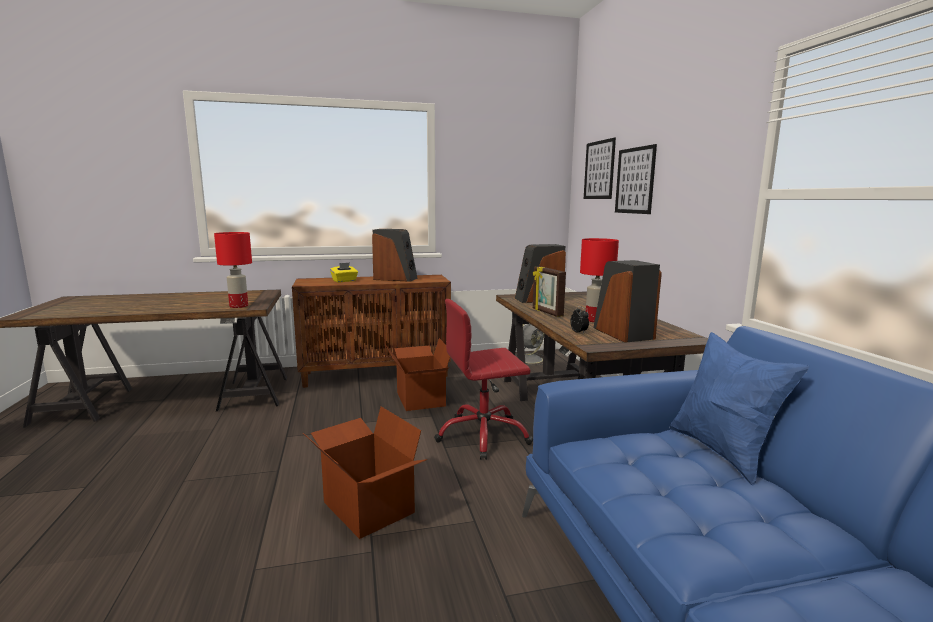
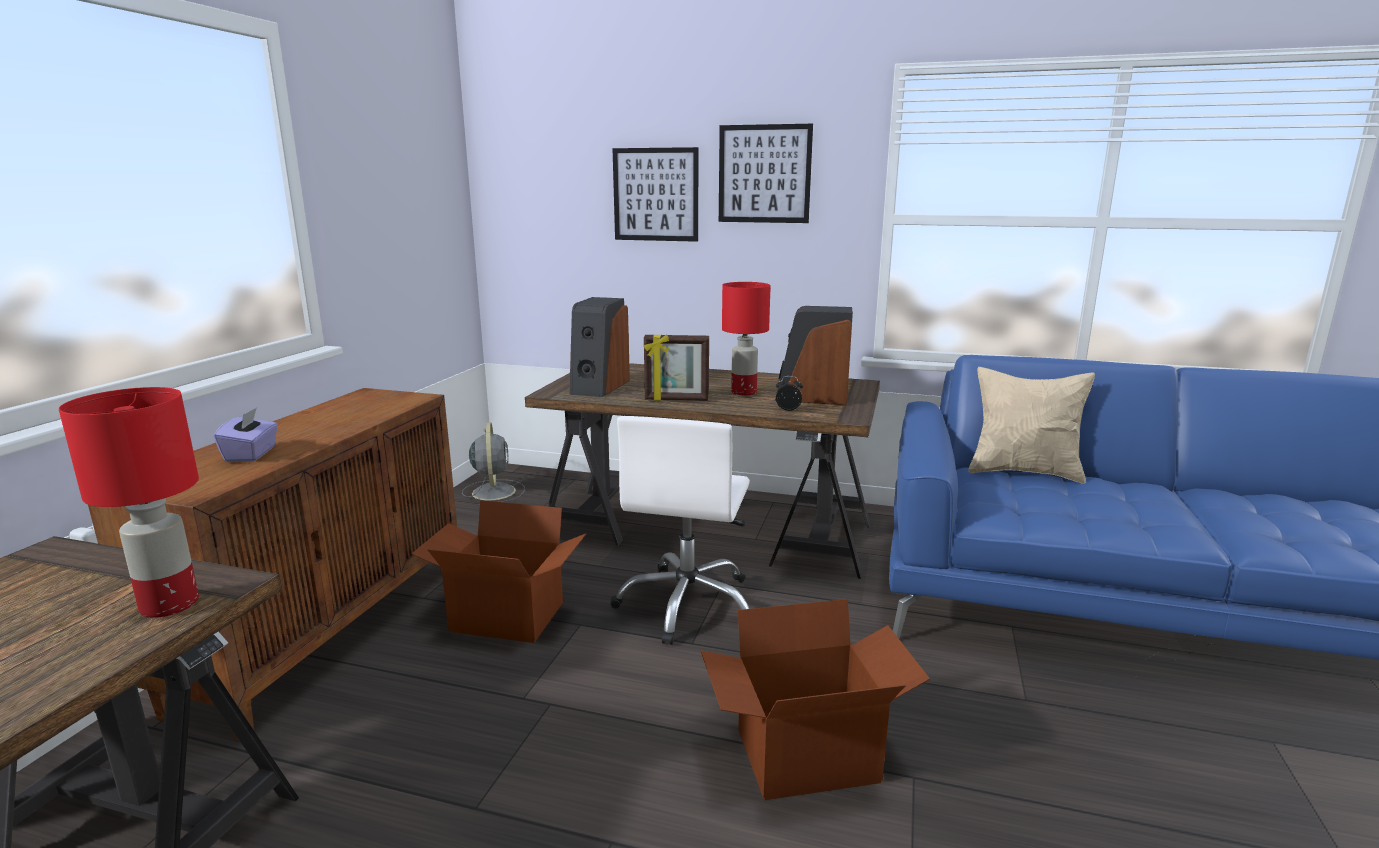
camera: 60 degrees left, 5 degrees up
yellow tissue box [330,263,358,282] -> purple tissue box [214,407,278,462]
speaker [372,229,418,282] -> none
red office chair [434,299,533,460] -> white office chair [610,416,750,645]
picture [584,138,616,199] -> picture moved to [719,124,813,223]
blue pillow [669,332,810,485] -> beige pillow [968,367,1095,484]

